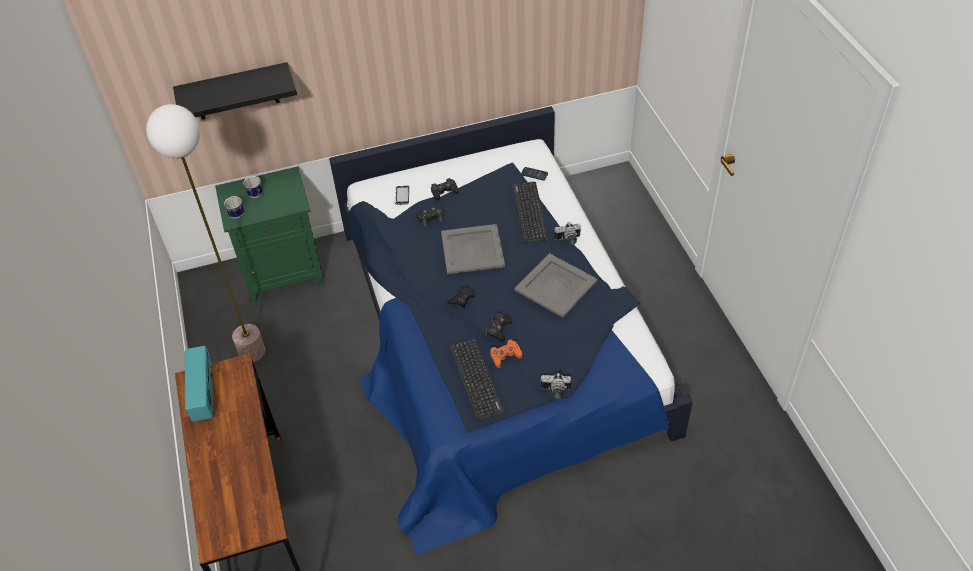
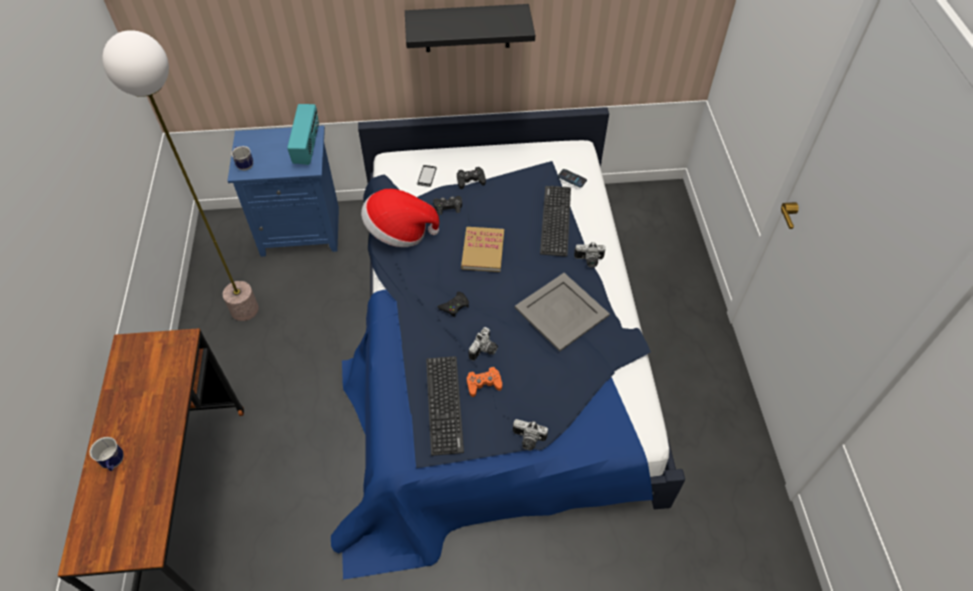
camera: 10 degrees right, 5 degrees up
black shelf [173,62,297,120] -> black shelf moved to [405,4,535,52]
radio [185,346,213,422] -> radio moved to [287,104,319,165]
green nightstand [215,166,325,302] -> blue nightstand [227,125,339,257]
mug [243,176,263,198] -> mug moved to [90,437,124,471]
grey tray [441,224,505,274] -> book [461,227,504,272]
black game controller [486,313,512,342] -> camera [468,327,498,361]
none -> hat [361,189,439,247]

